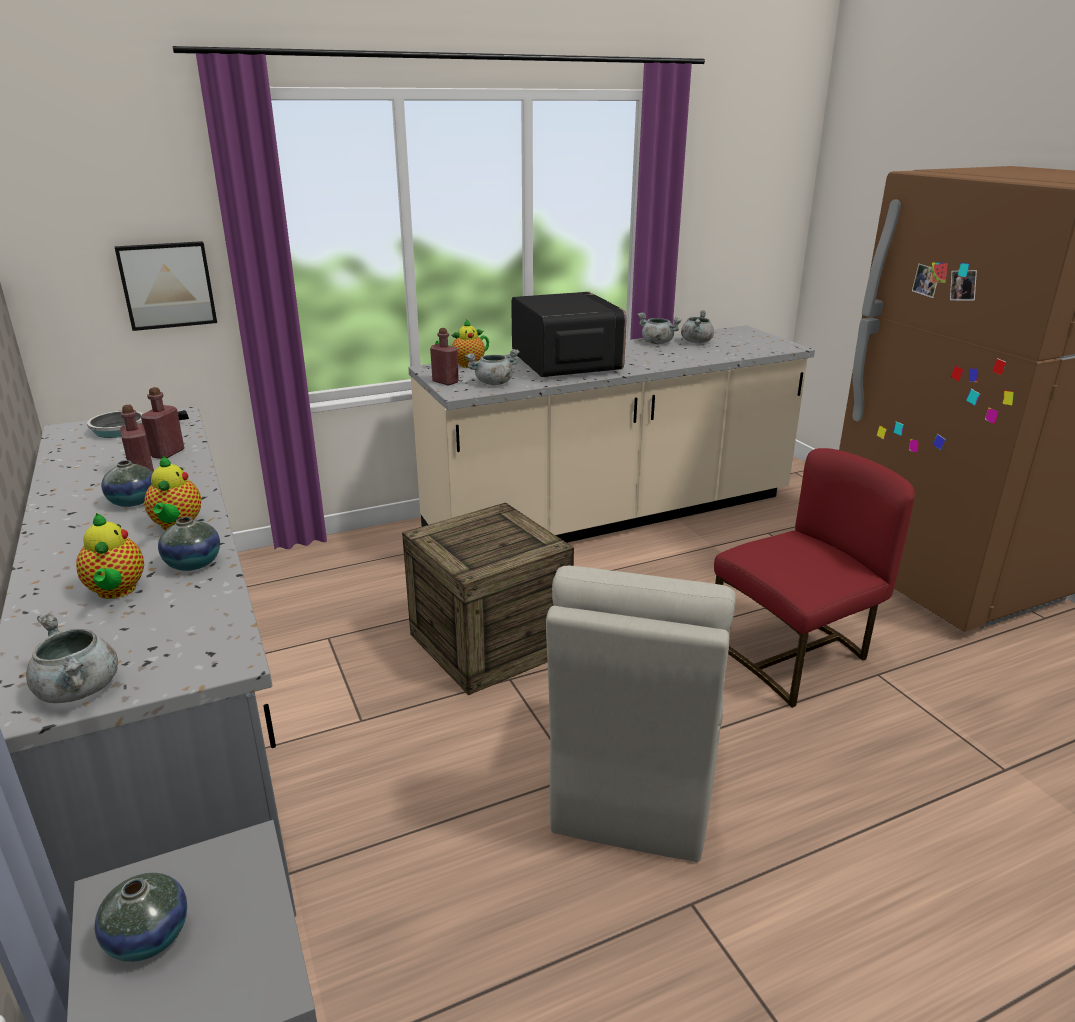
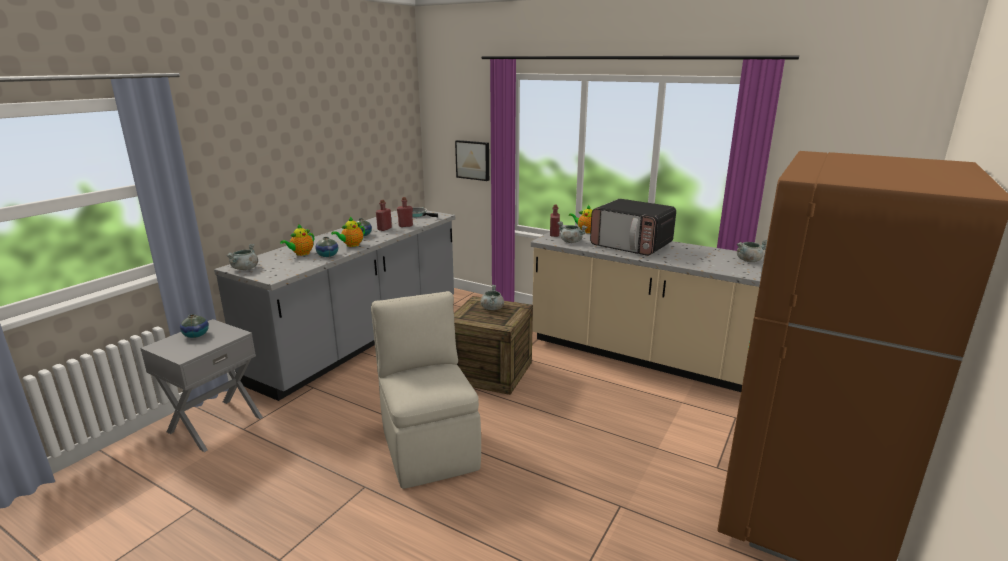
camera: 55 degrees right, 5 degrees down
microwave [511,292,627,377] -> microwave turned 90 degrees clockwise [590,199,676,256]
beige chair [546,566,736,862] -> beige chair turned 90 degrees clockwise [371,291,481,489]
grey cooking pot [637,312,682,344] -> grey cooking pot moved to [481,285,504,310]
red chair [714,448,915,708] -> none

